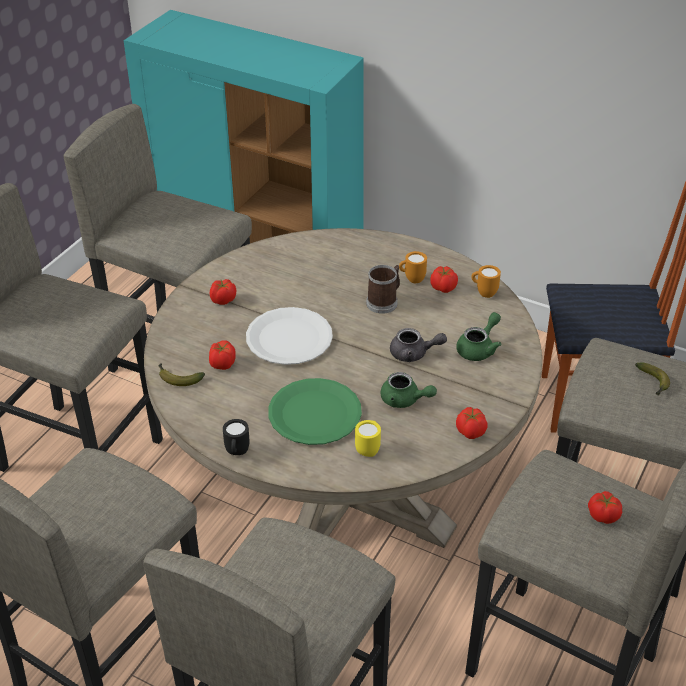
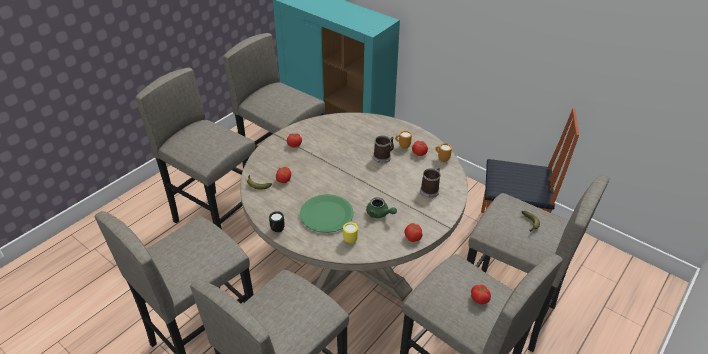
camera: 10 degrees right, 0 degrees up
white plate [246,307,333,365] -> none
grey teapot [390,328,447,362] -> none
green teapot [456,312,501,361] -> mug [420,168,441,198]

